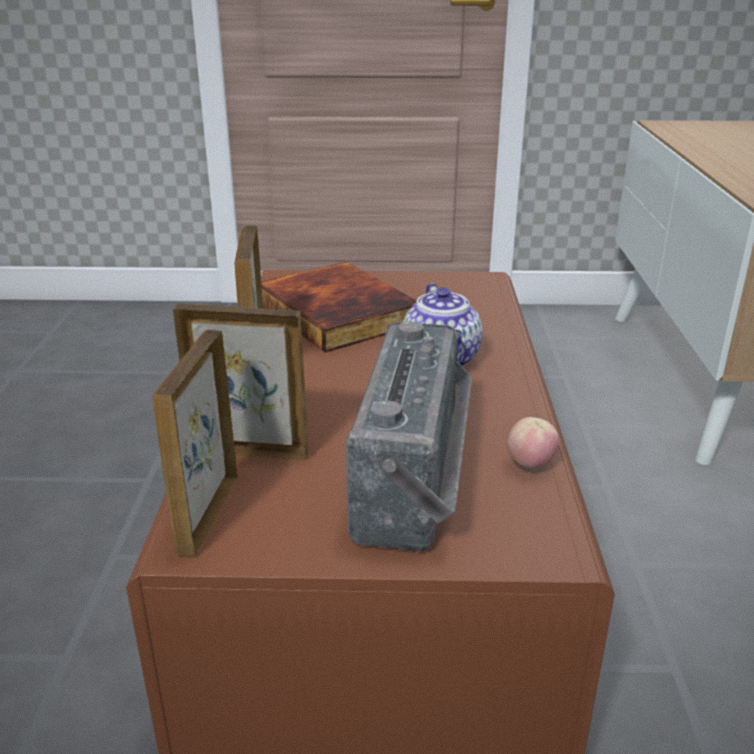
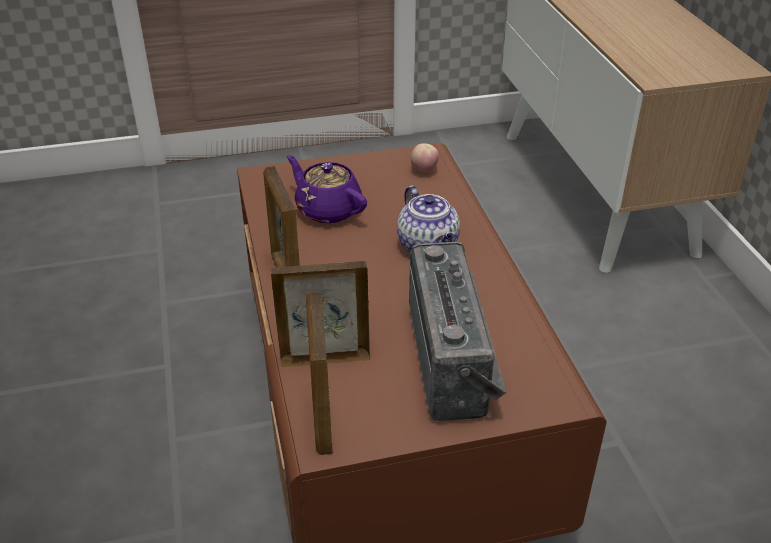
camera: 15 degrees left, 10 degrees up
book [261,262,417,352] -> purple teapot [286,155,367,223]
apple [507,417,559,469] -> apple moved to [411,143,439,172]

